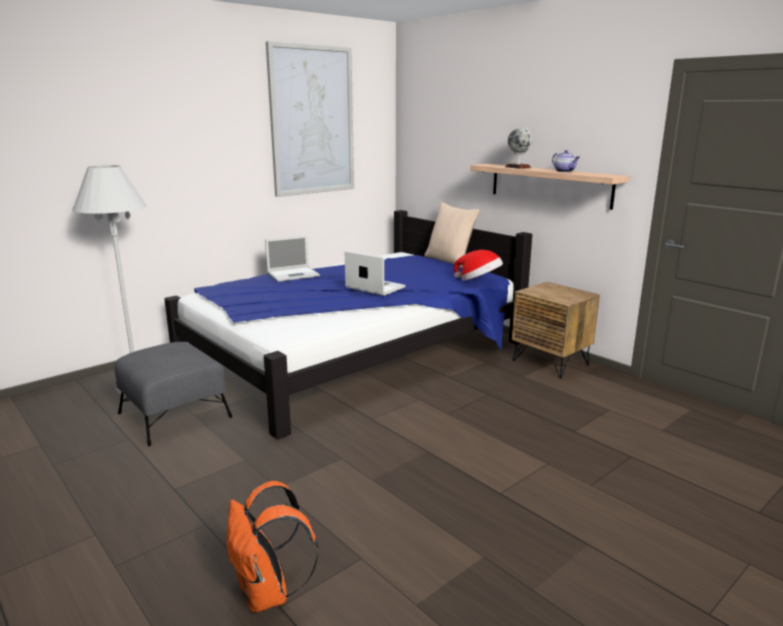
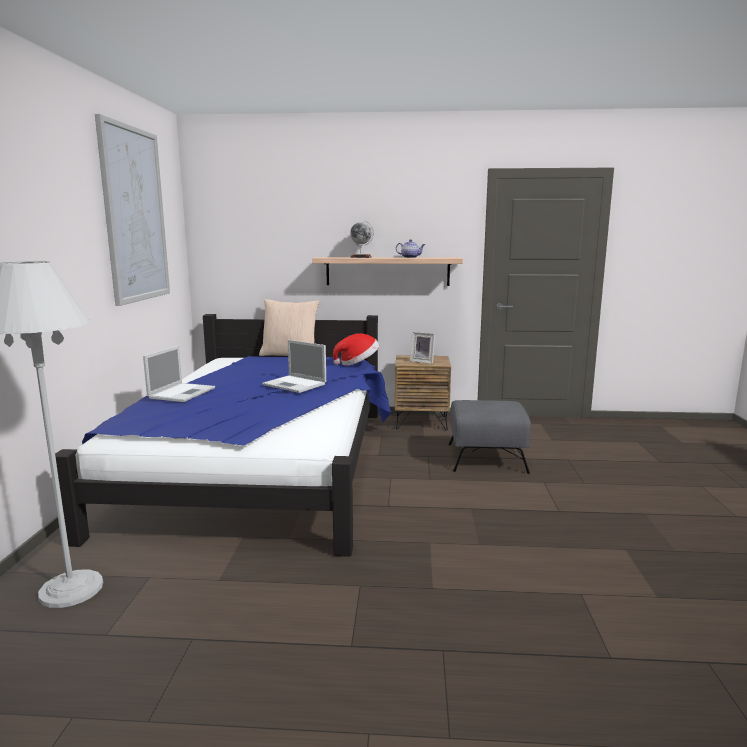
camera: 45 degrees left, 5 degrees down
grey ottoman [115,342,232,446] -> grey ottoman moved to [448,400,531,474]
orange backpack [226,481,319,613] -> none
laptop [345,251,405,296] -> laptop turned 135 degrees counterclockwise [262,340,326,393]
none -> picture frame [410,332,435,364]

